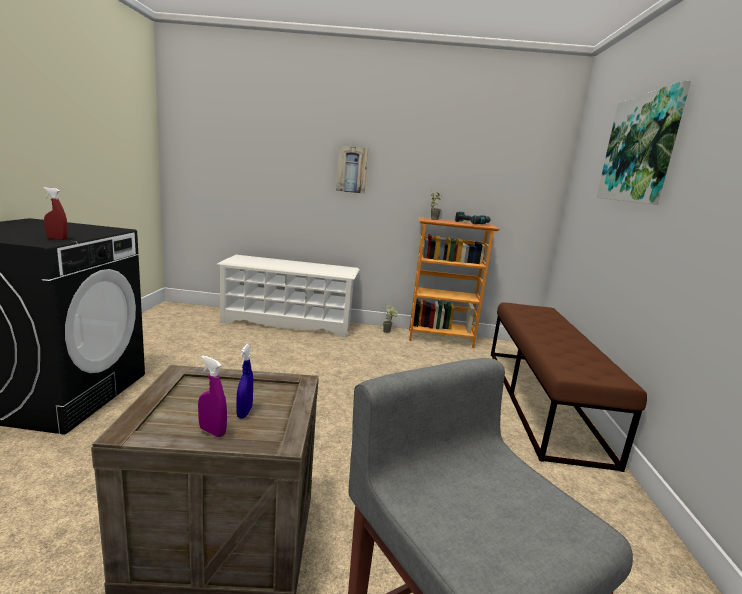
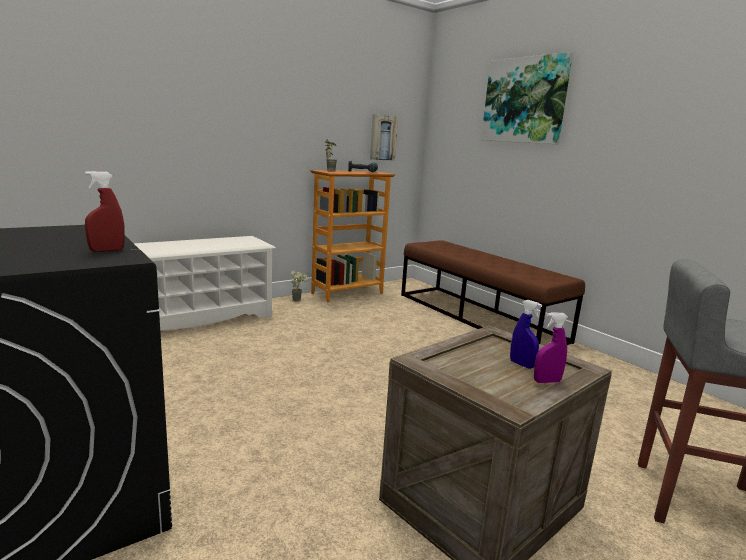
camera: 40 degrees left, 0 degrees up
picture [336,146,368,194] -> picture moved to [370,115,398,160]

